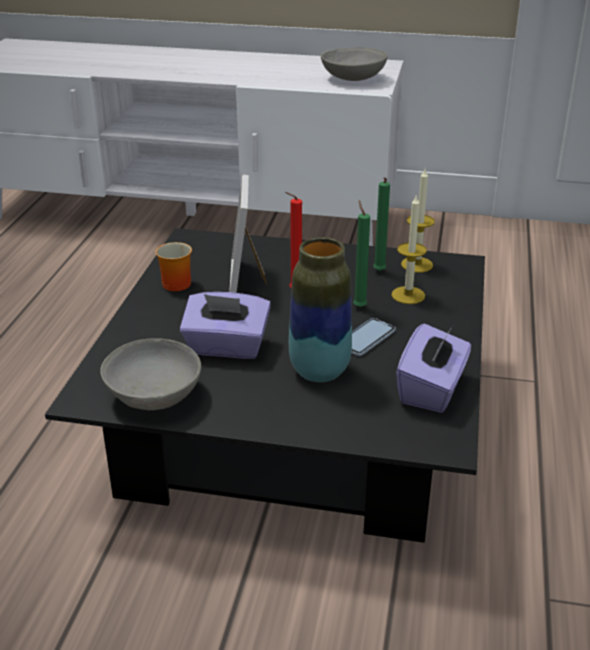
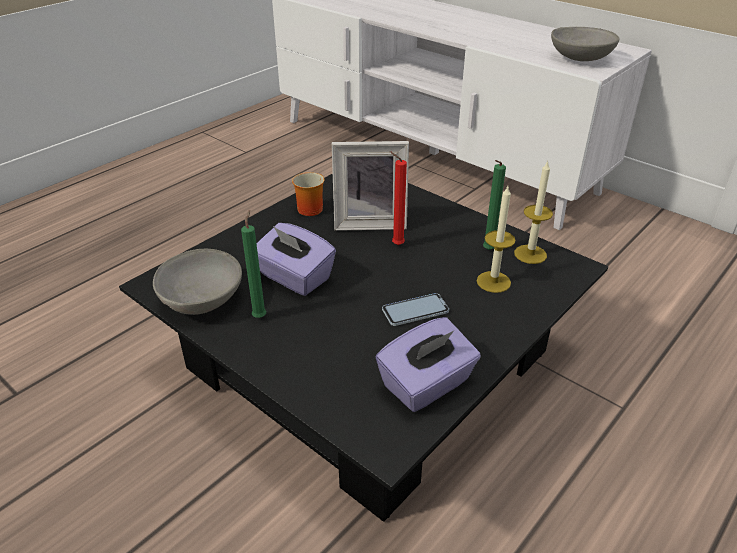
camera: 30 degrees right, 5 degrees up
picture frame [229,175,267,293] -> picture frame turned 120 degrees counterclockwise [332,141,409,231]
vase [289,237,352,382] -> none
green candle [353,200,370,308] -> green candle moved to [241,210,266,318]

